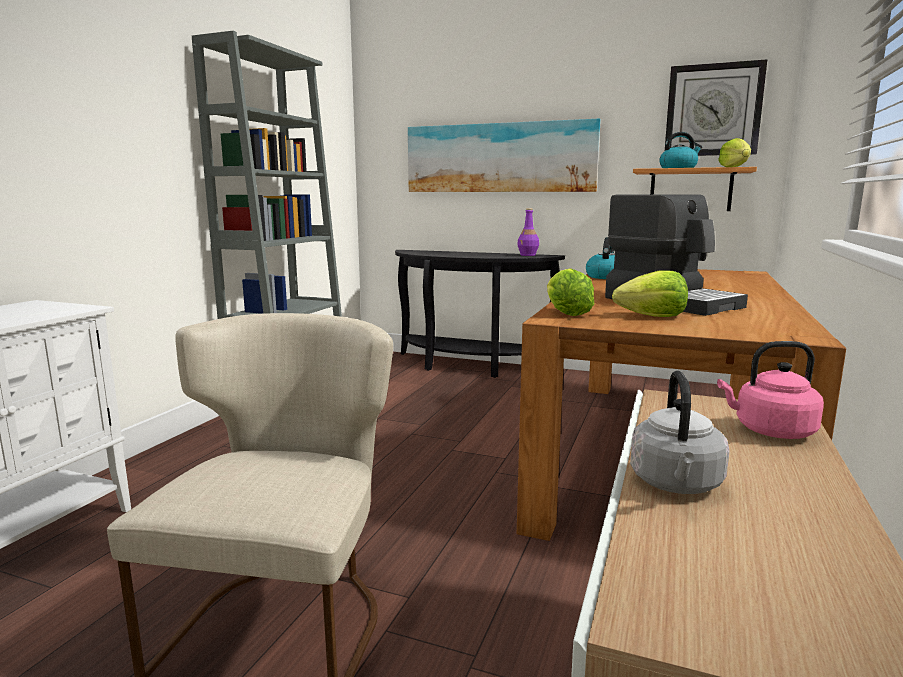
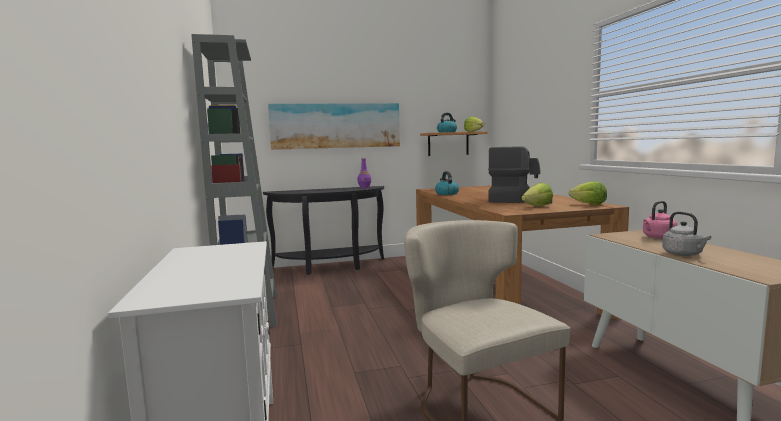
camera: 35 degrees left, 5 degrees down
lettuce [547,268,595,316] -> lettuce moved to [569,181,607,205]
wall clock [665,60,767,156] -> none

